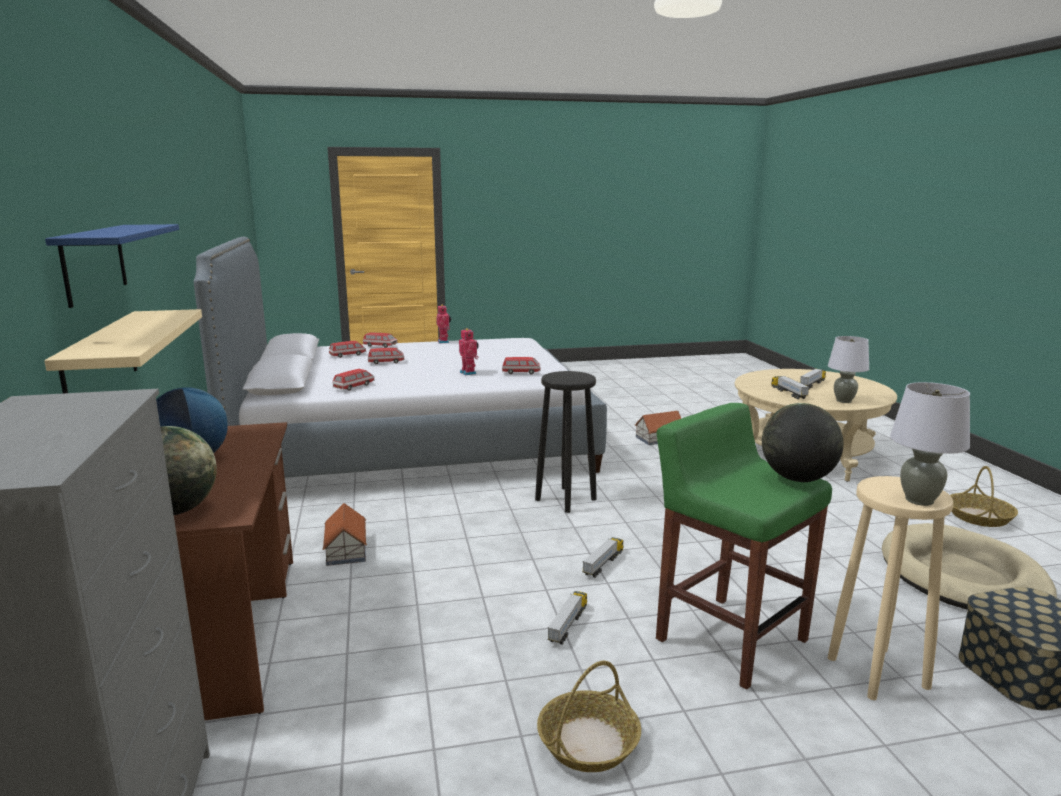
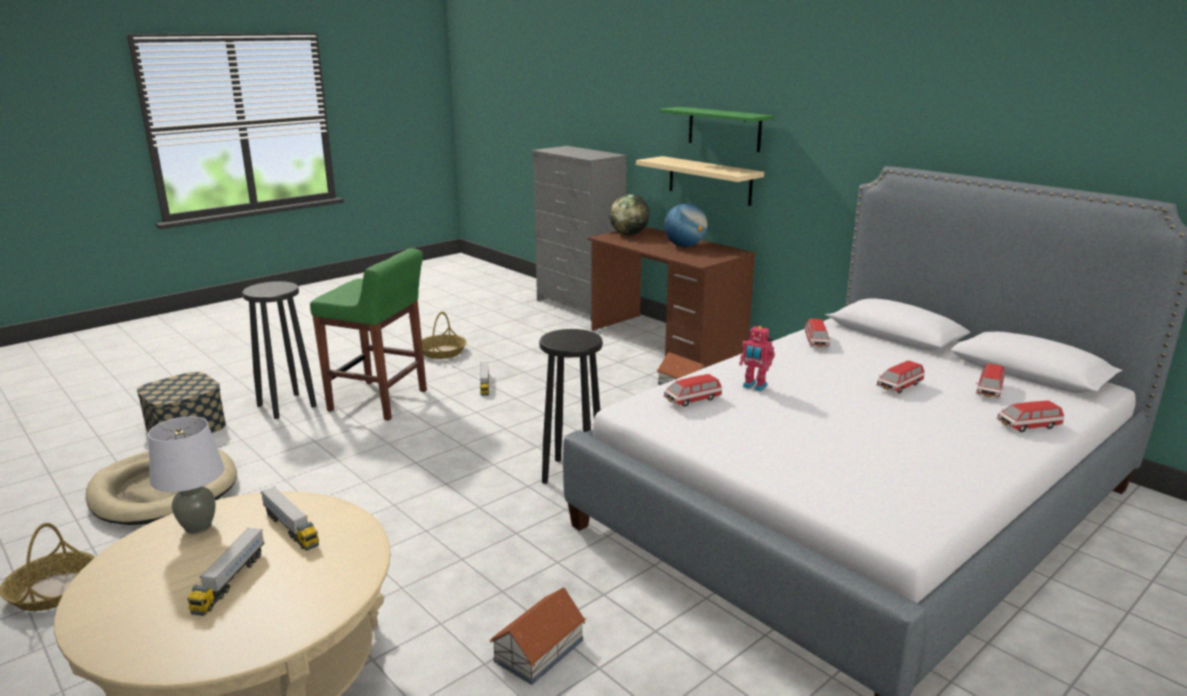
camera: 150 degrees right, 5 degrees up
blue shelf [45,224,179,308] -> green shelf [660,107,774,152]
toy robot [436,304,451,343] -> none
toy truck [582,537,624,578] -> none
globe [762,403,843,482] -> none
beige stool [828,476,954,700] -> black stool [242,281,317,419]
grey table lamp [890,382,970,506] -> none

